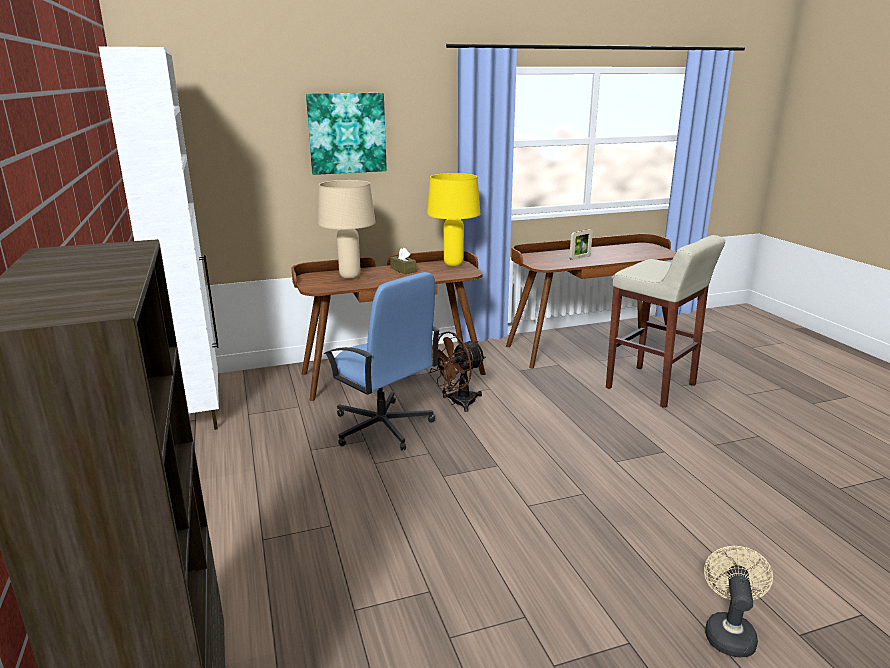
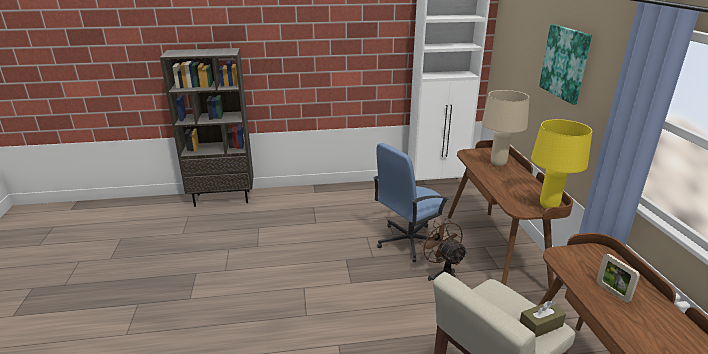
camera: 100 degrees right, 5 degrees up
brown tissue box [390,248,416,274] -> brown tissue box moved to [520,300,566,338]
beige fan [704,546,773,657] -> none

